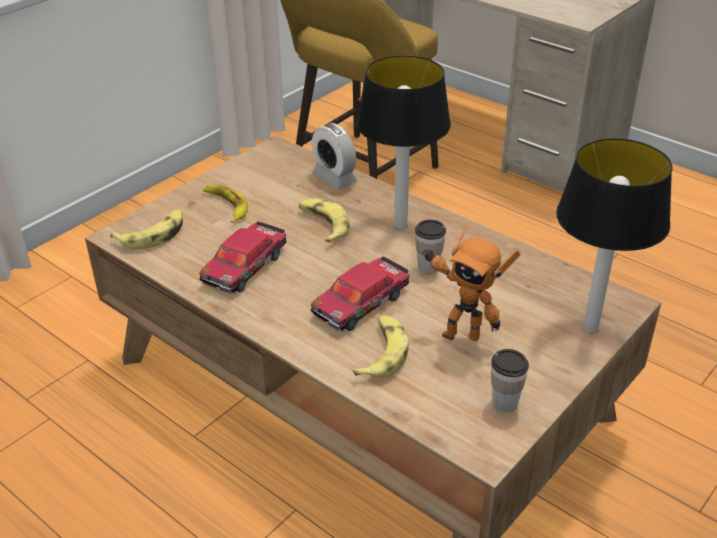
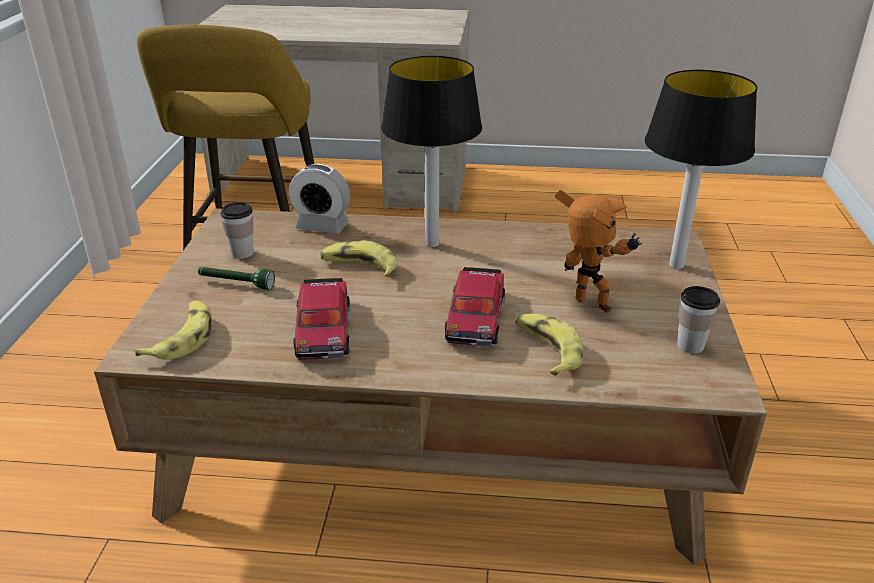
camera: 35 degrees left, 5 degrees down
banana [203,184,248,223] -> green flashlight [198,267,275,290]
cup [415,220,446,274] -> cup moved to [220,202,254,259]
toy robot [421,225,520,341] -> toy robot turned 120 degrees counterclockwise [555,190,642,313]

